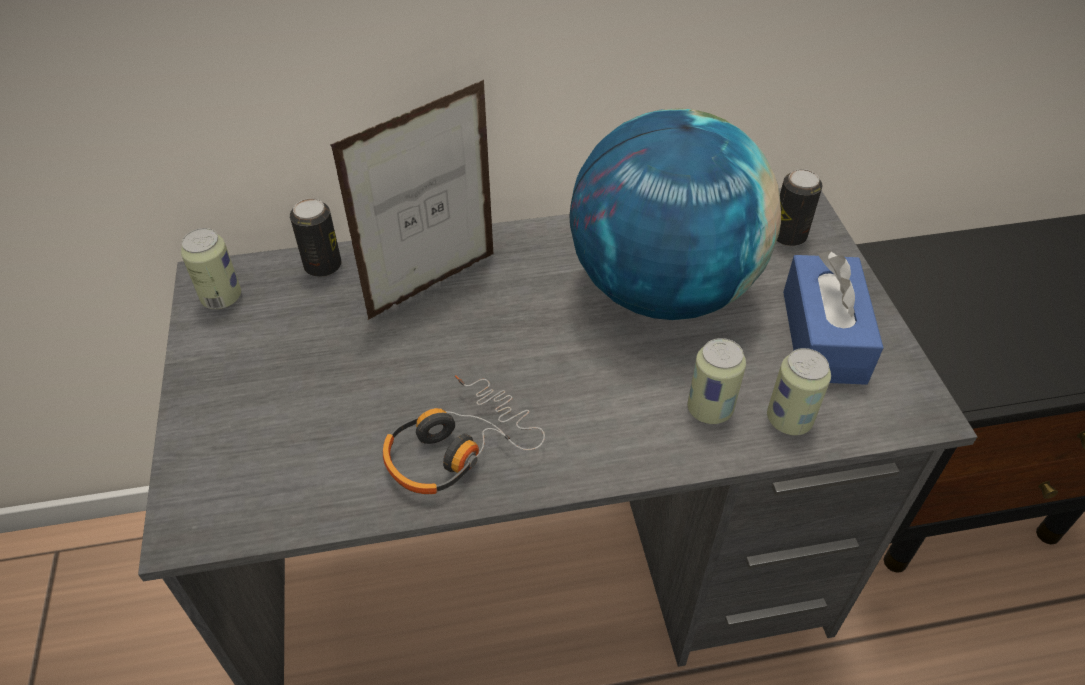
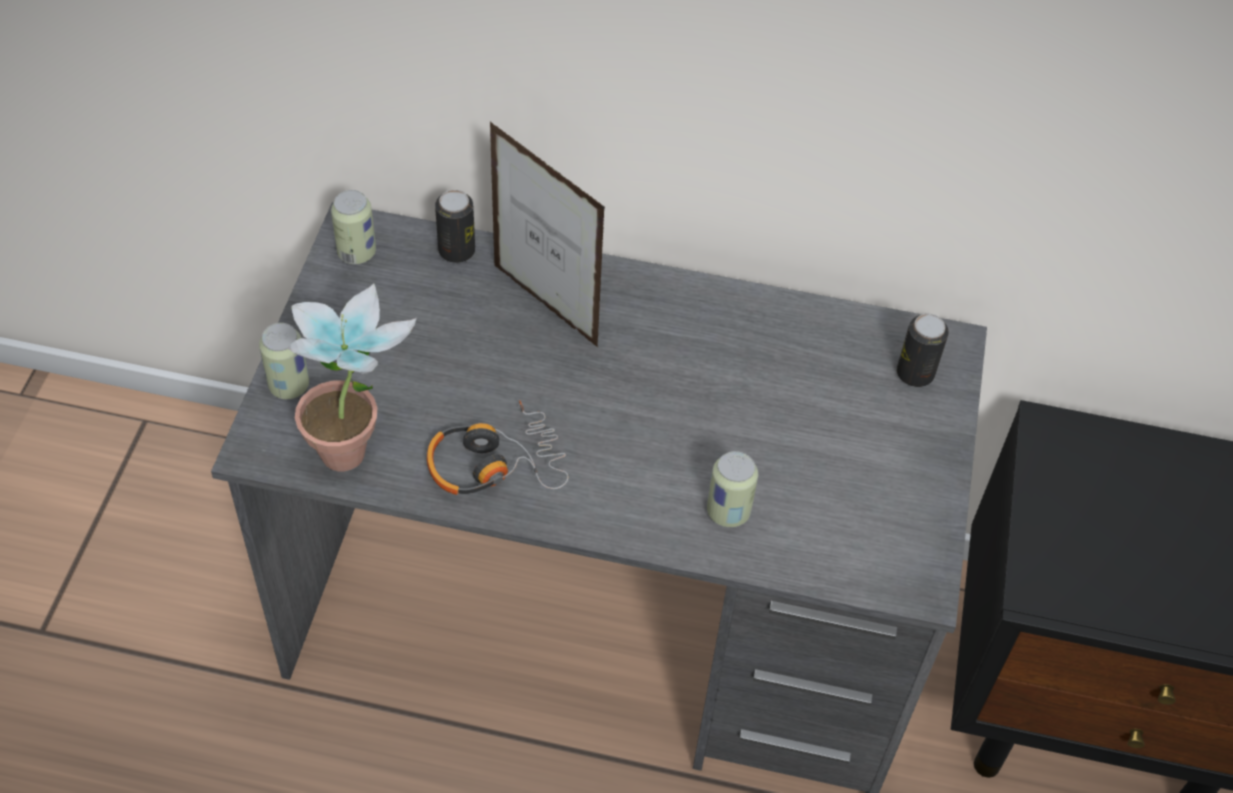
camera: 20 degrees right, 5 degrees up
picture frame [330,80,493,320] -> picture frame turned 120 degrees counterclockwise [490,122,605,347]
globe [569,108,781,320] -> none
can [767,348,831,436] -> can moved to [259,323,309,400]
blue tissue box [783,251,883,385] -> none
none -> potted plant [287,284,416,472]

